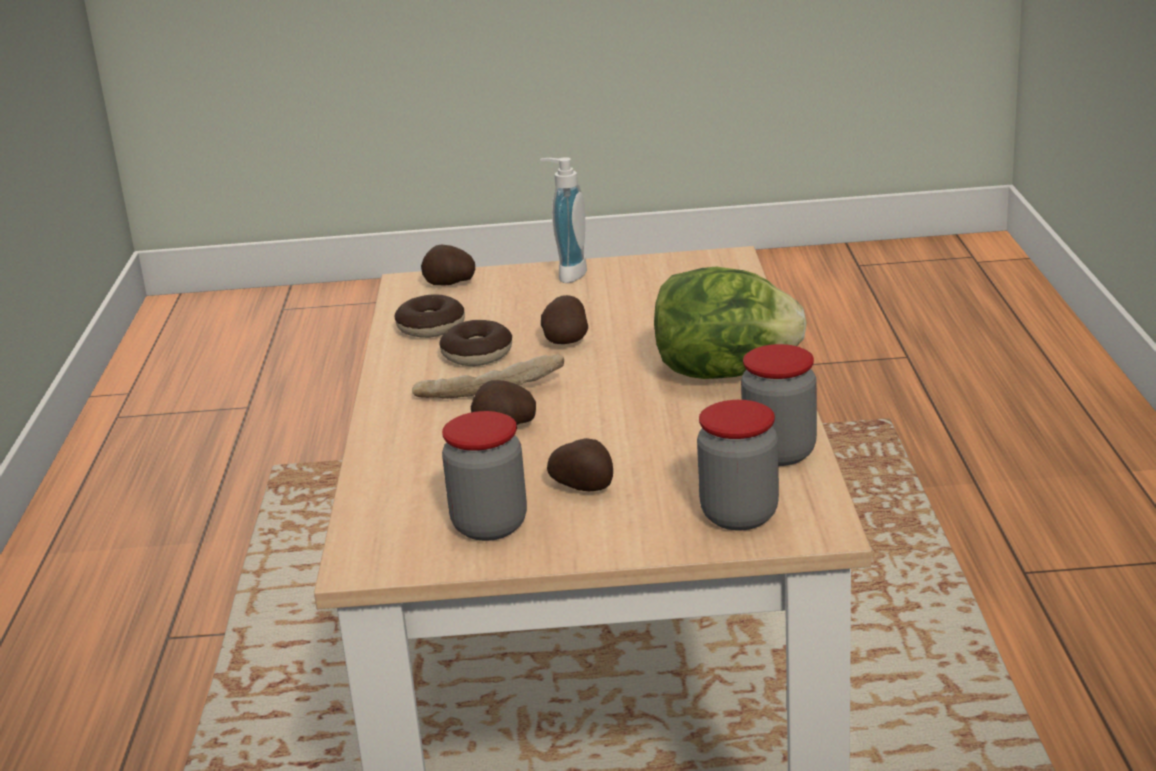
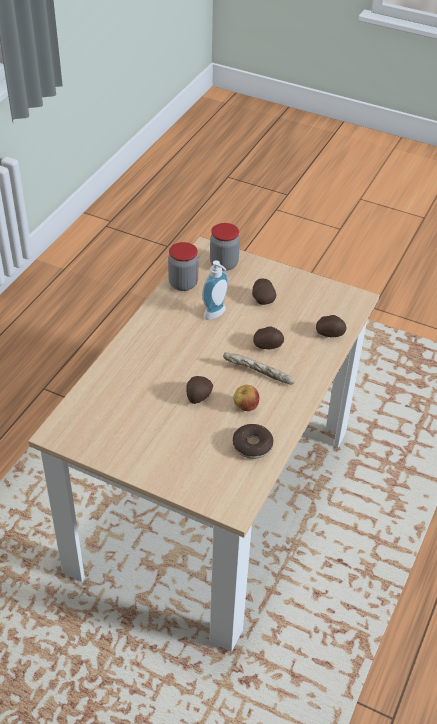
camera: 155 degrees left, 20 degrees up
potato [421,245,475,285] -> potato moved to [316,315,346,337]
donut [439,320,512,366] -> apple [233,385,260,411]
jar [442,411,527,541] -> none
soap dispenser [540,157,587,283] -> soap dispenser moved to [202,260,229,320]
lettuce [654,266,807,379] -> none

